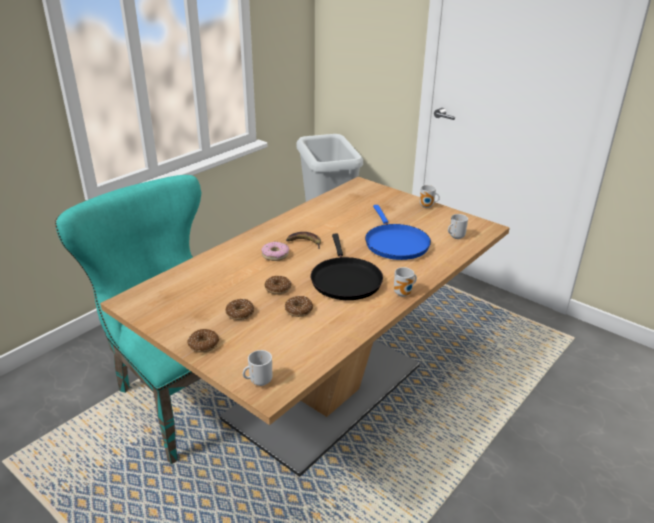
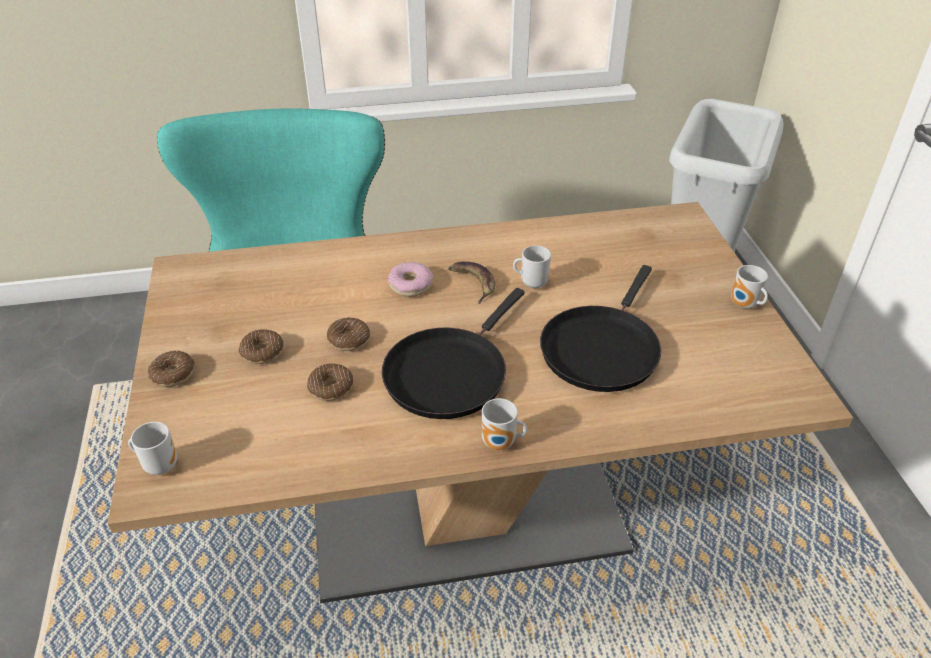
camera: 40 degrees right, 10 degrees up
blue frying pan [365,205,431,260] -> black frying pan [540,265,661,392]
mug [448,214,468,239] -> mug moved to [513,245,551,288]

